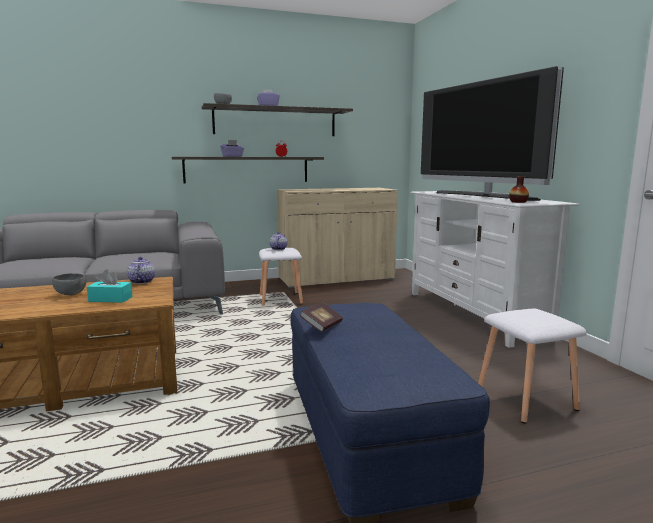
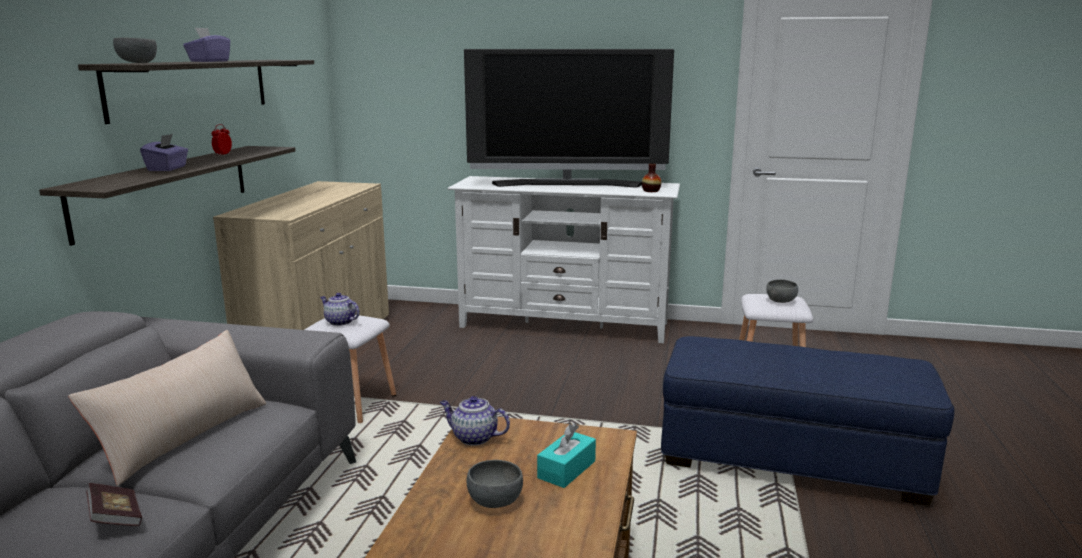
camera: 60 degrees left, 5 degrees up
book [300,302,343,332] -> book moved to [86,483,142,526]
none -> beige pillow [68,330,266,486]
none -> grey bowl [766,279,798,303]

